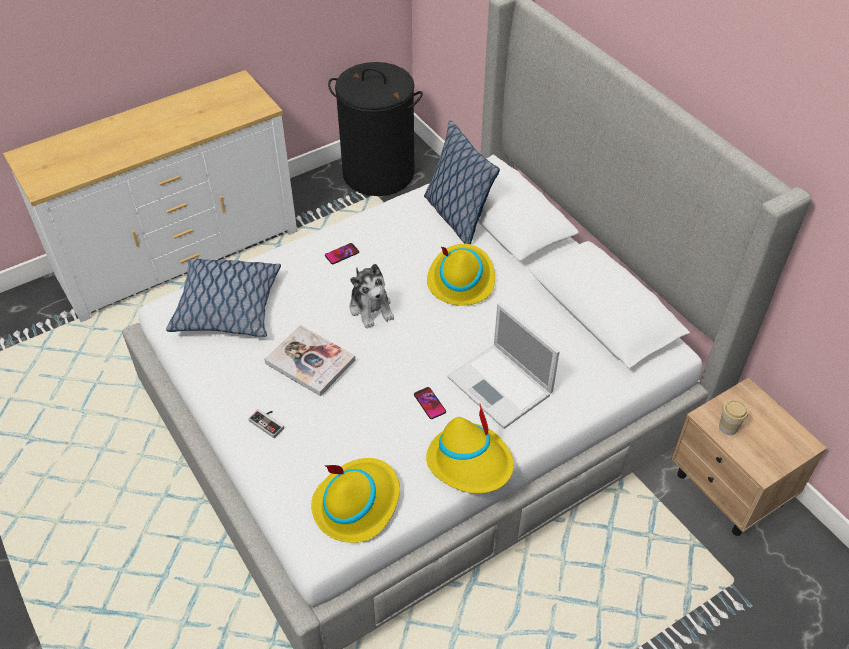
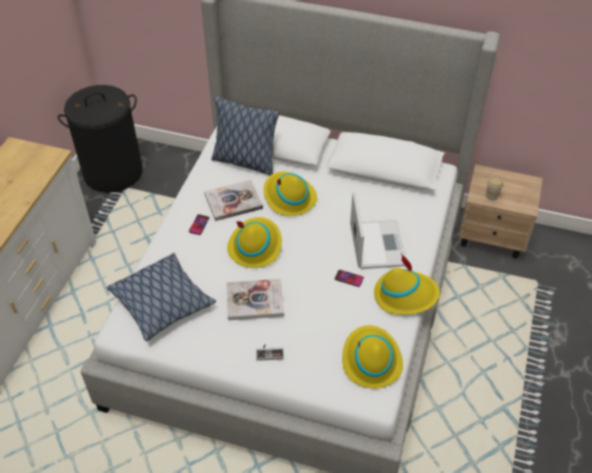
camera: 40 degrees left, 0 degrees up
plush toy [350,264,394,328] -> yellow hat [227,217,282,268]
laptop [447,303,560,429] -> laptop turned 105 degrees counterclockwise [350,192,406,269]
none -> book [204,180,263,221]

